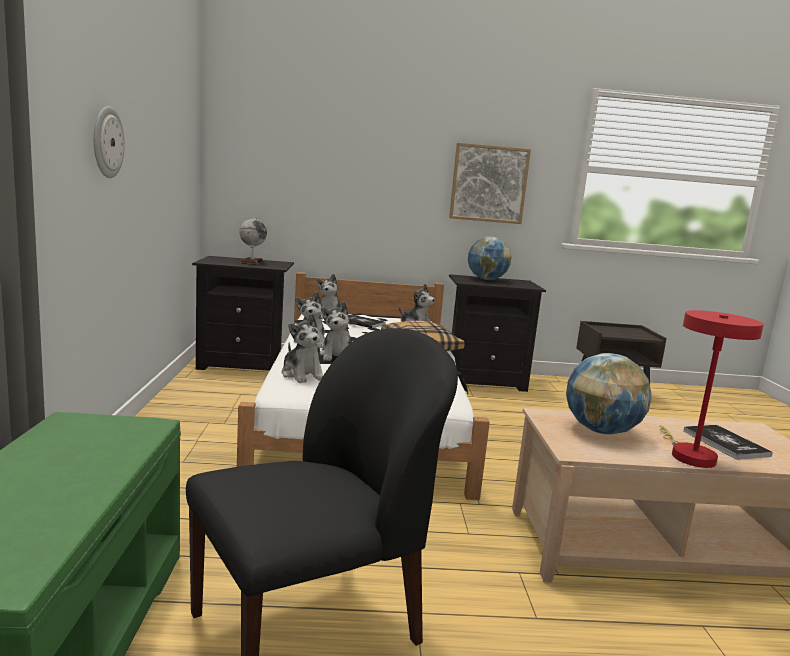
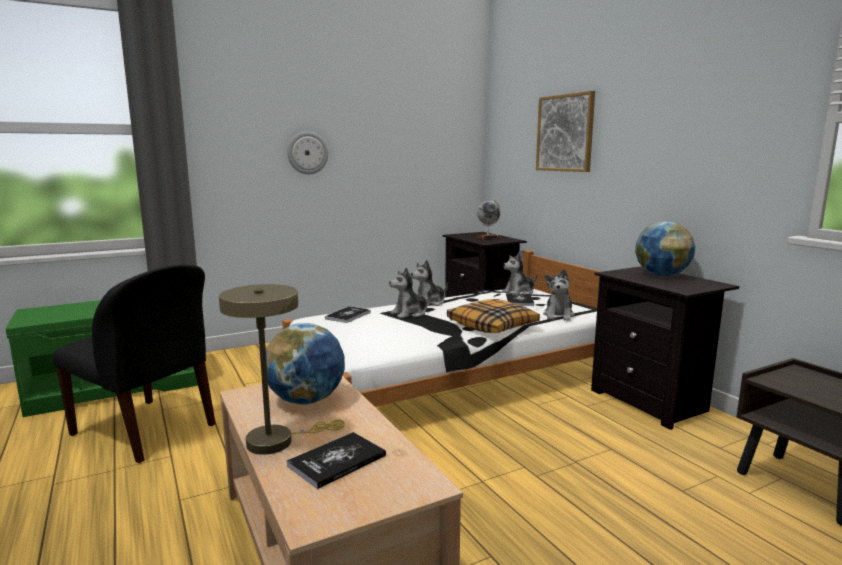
camera: 65 degrees right, 0 degrees up
plush toy [282,314,323,383] -> book [325,306,371,323]
picture [449,143,531,224] -> picture moved to [536,91,595,172]
red table lamp [659,310,764,468] -> beige table lamp [219,284,345,455]

